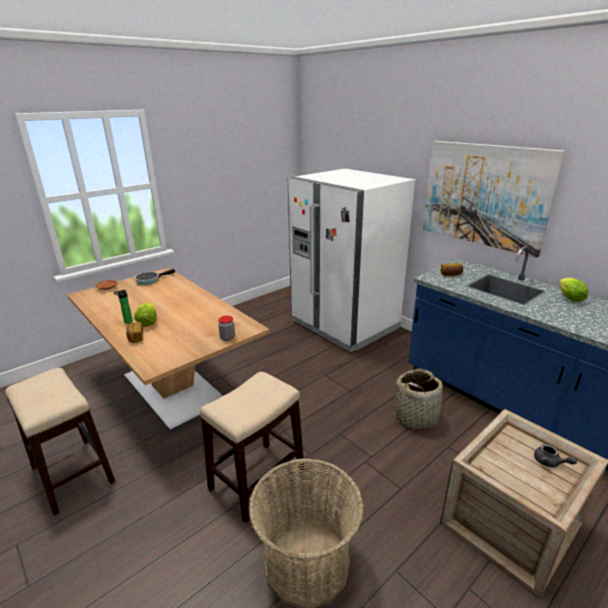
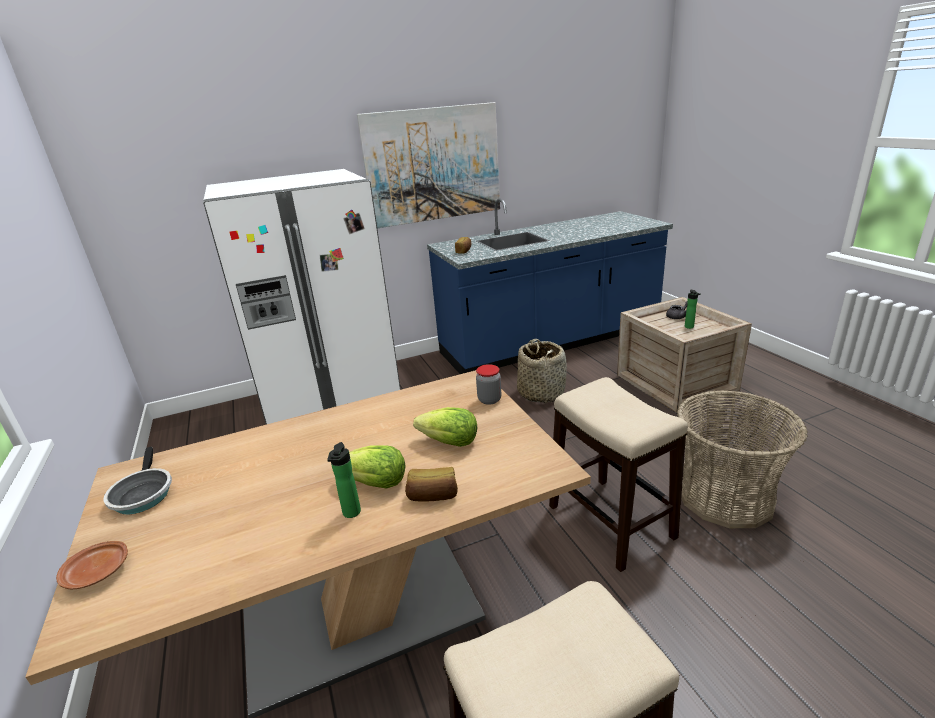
camera: 70 degrees left, 0 degrees up
lettuce [559,278,588,302] -> lettuce moved to [413,407,477,447]
none -> bottle [685,290,701,329]

